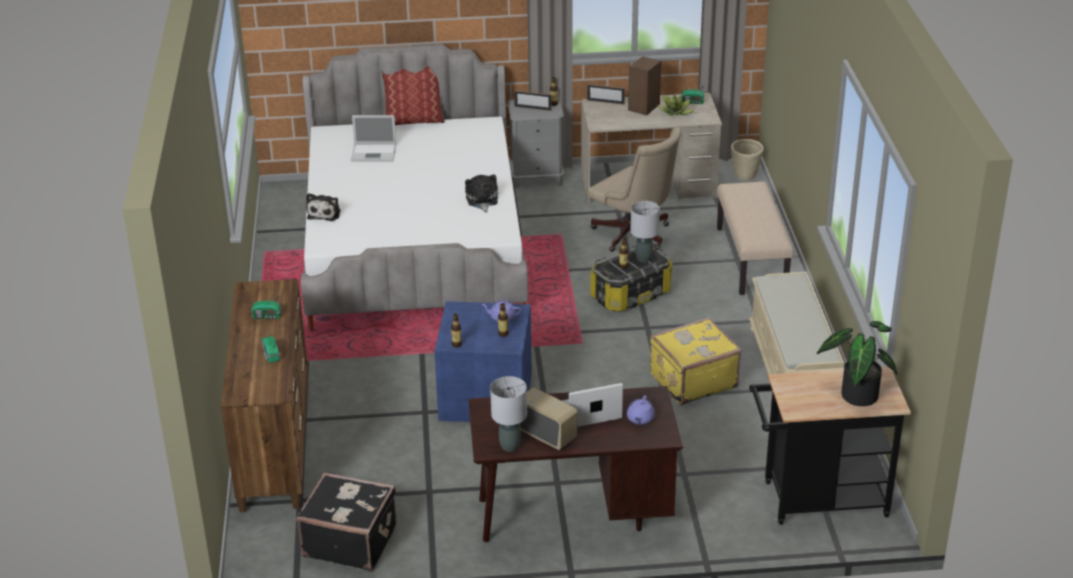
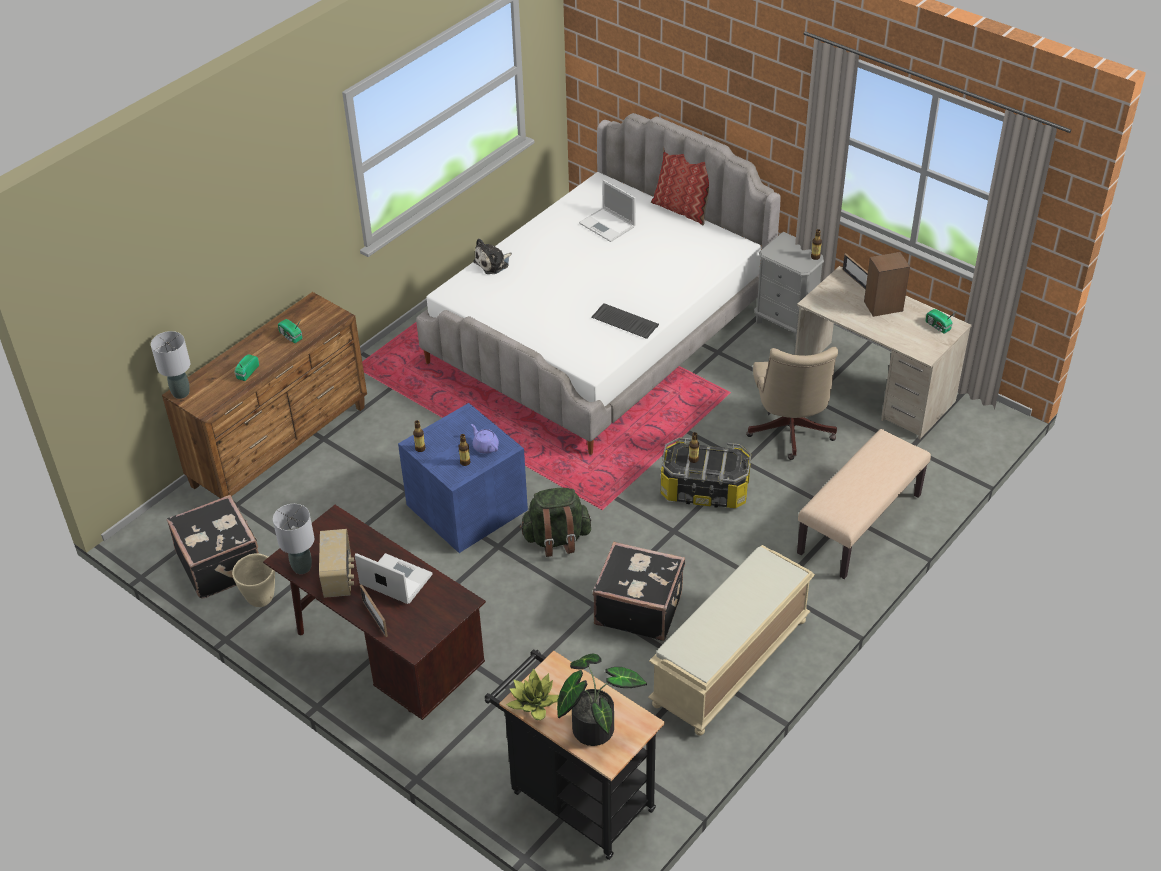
camera: 45 degrees right, 10 degrees up
plush toy [465,174,498,213] -> keyboard [591,303,659,339]
picture frame [514,90,552,111] -> picture frame moved to [360,584,388,637]
purple teapot [627,395,655,425] -> none
grey table lamp [630,201,660,262] -> grey table lamp moved to [151,331,190,399]
yellow suitcase [650,317,742,405] -> black suitcase [592,542,685,641]
potted plant [657,94,695,116] -> potted plant moved to [506,668,559,720]
beige planter [731,139,763,180] -> beige planter moved to [232,553,275,607]
none -> green backpack [520,488,591,557]

